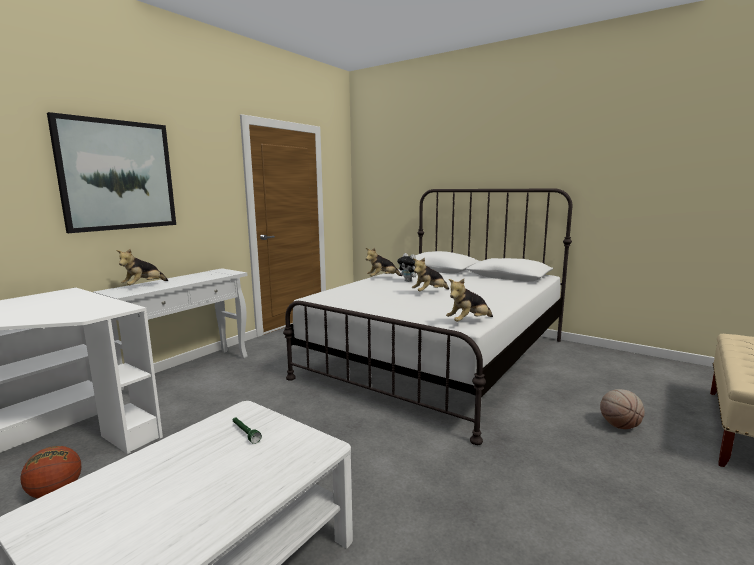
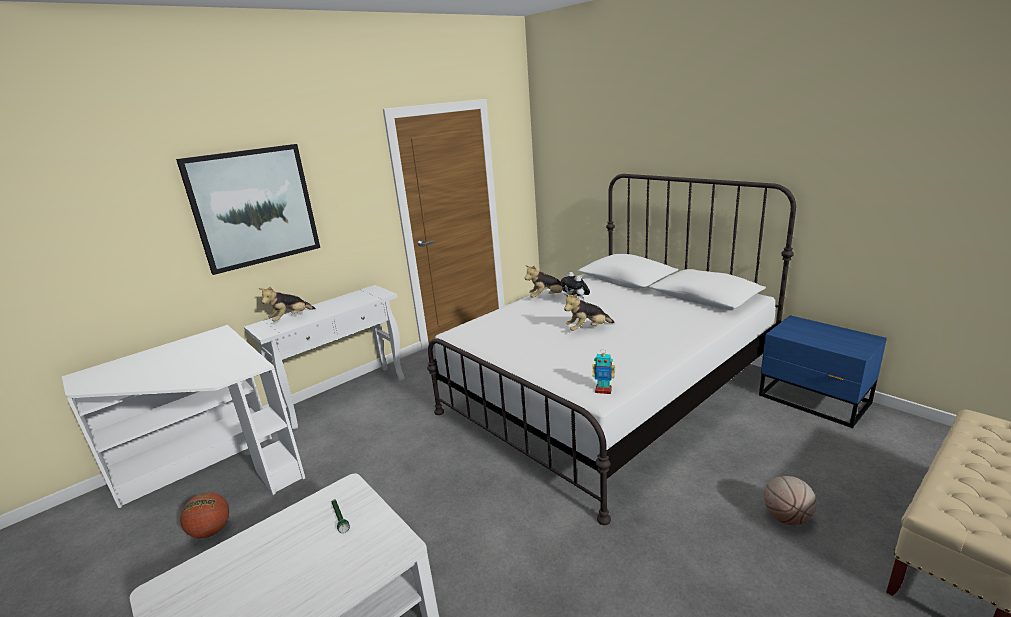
camera: 15 degrees right, 10 degrees up
plush toy [446,279,493,322] -> toy robot [592,349,615,394]
none -> blue nightstand [759,315,887,428]

